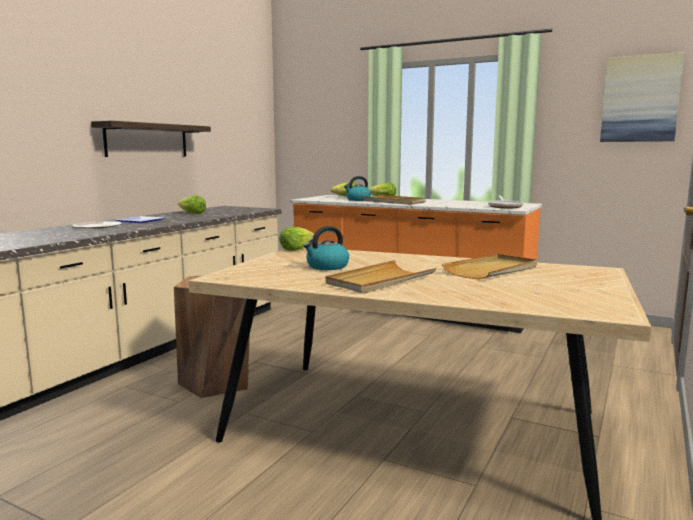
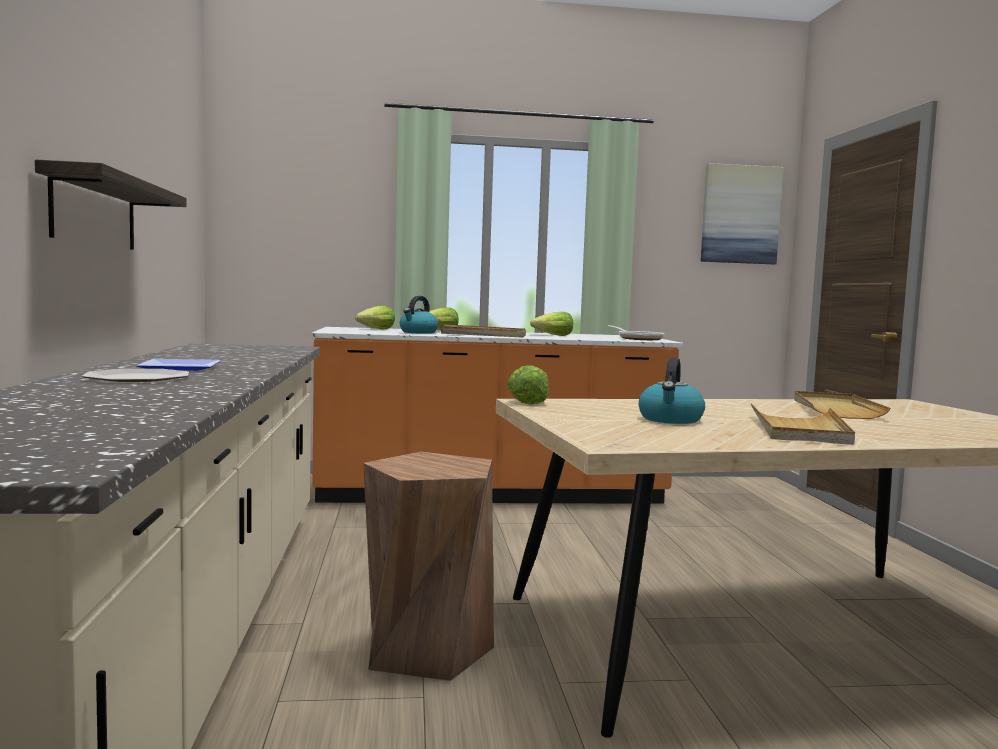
camera: 35 degrees left, 5 degrees down
lettuce [178,195,206,214] -> lettuce moved to [530,312,573,336]

